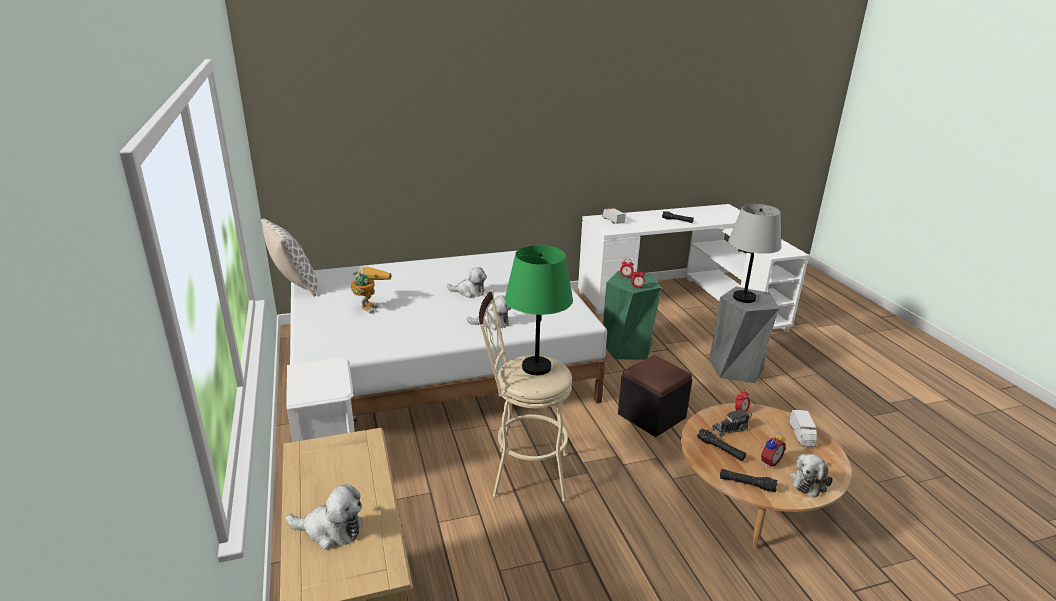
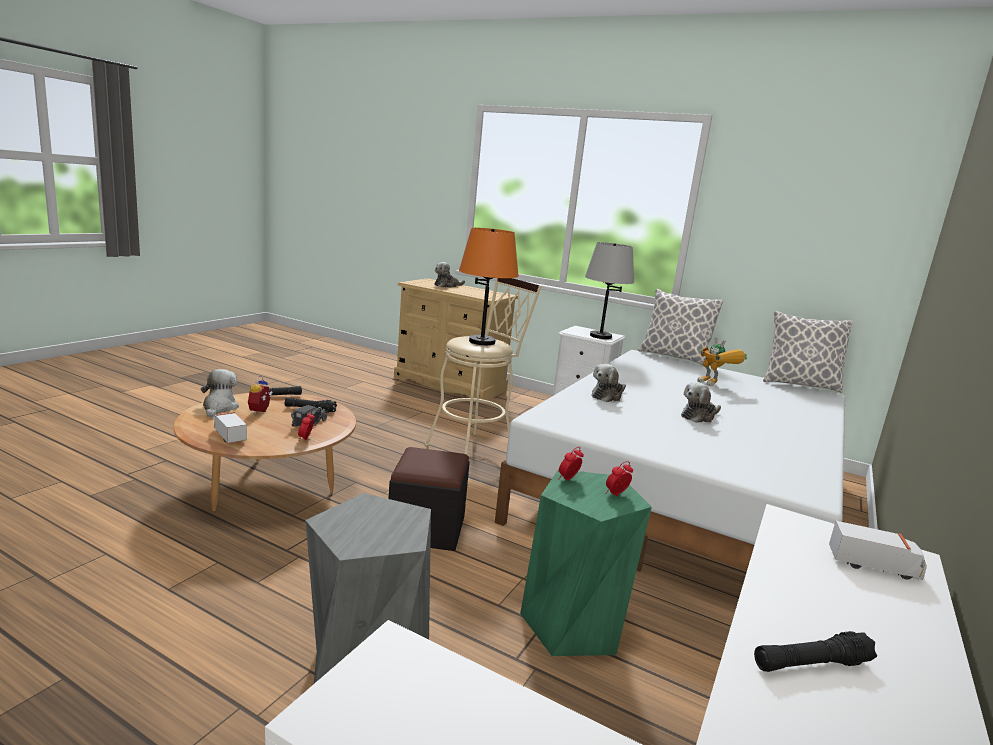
camera: 135 degrees right, 10 degrees down
green table lamp [505,245,573,375] -> orange table lamp [459,228,519,345]
grey table lamp [728,204,781,303] -> grey table lamp moved to [585,242,634,339]
none -> pillow [638,289,723,365]

